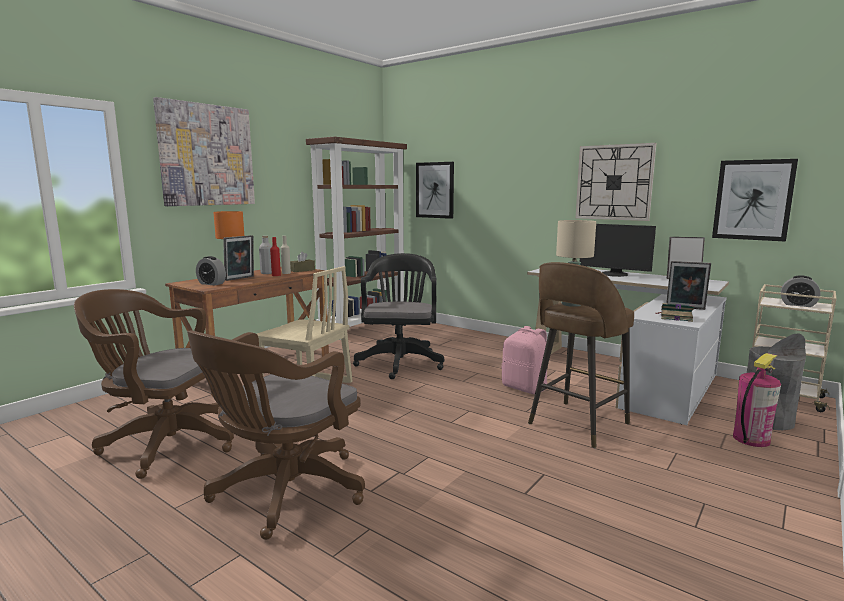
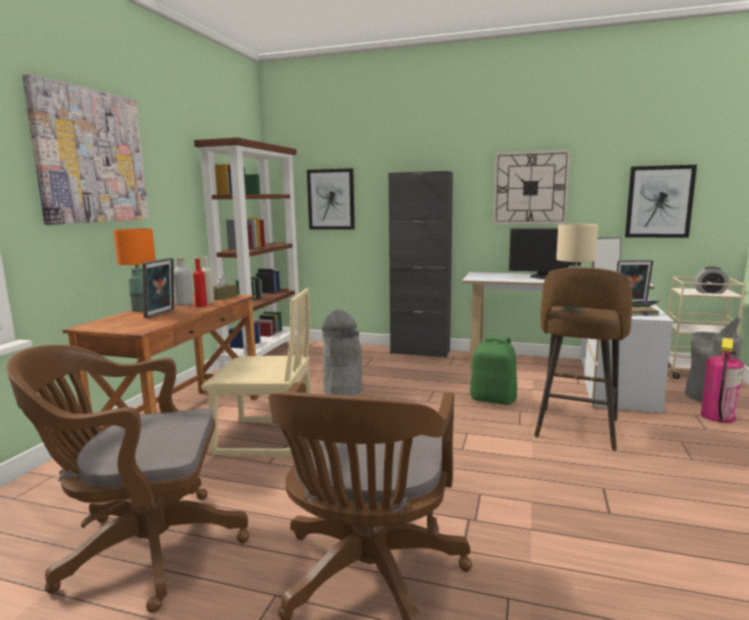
camera: 20 degrees left, 0 degrees up
alarm clock [196,256,226,286] -> none
black office chair [353,253,444,379] -> grey trash can [322,310,363,396]
pink backpack [501,326,547,394] -> green backpack [470,336,517,405]
none -> black cabinet [389,171,453,358]

